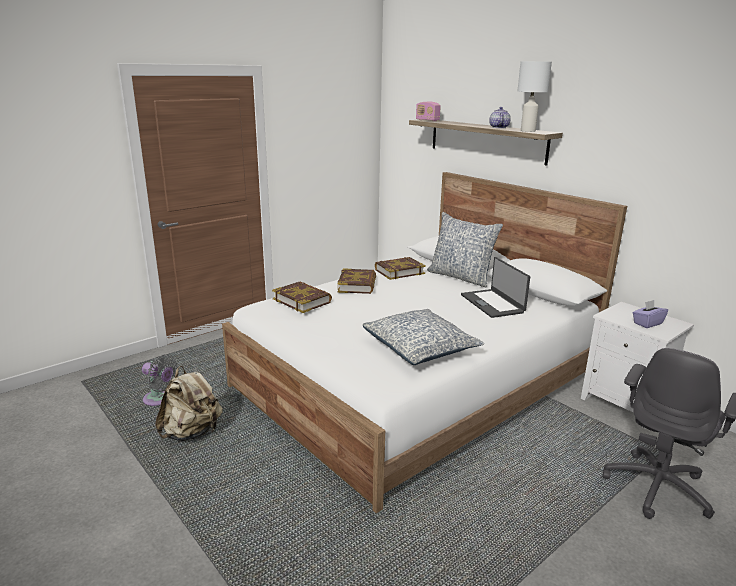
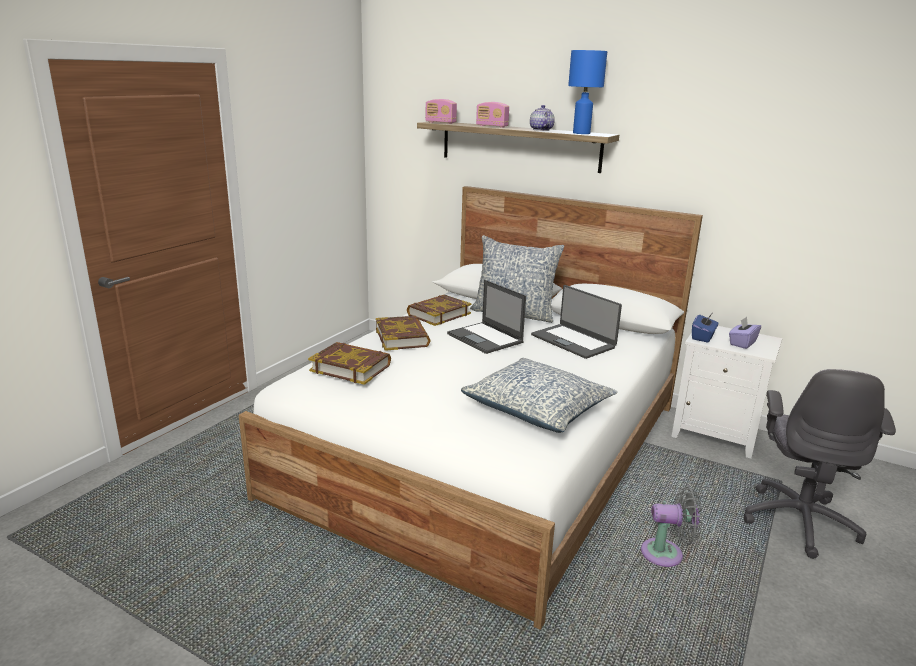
camera: 20 degrees left, 0 degrees up
grey fan [142,354,179,406] -> grey fan moved to [641,487,702,567]
beige backpack [155,366,223,441] -> none
white table lamp [518,61,552,132] -> blue table lamp [568,50,607,134]
none -> laptop [447,280,526,354]
none -> radio [476,102,509,127]
none -> blue tissue box [692,314,718,343]

